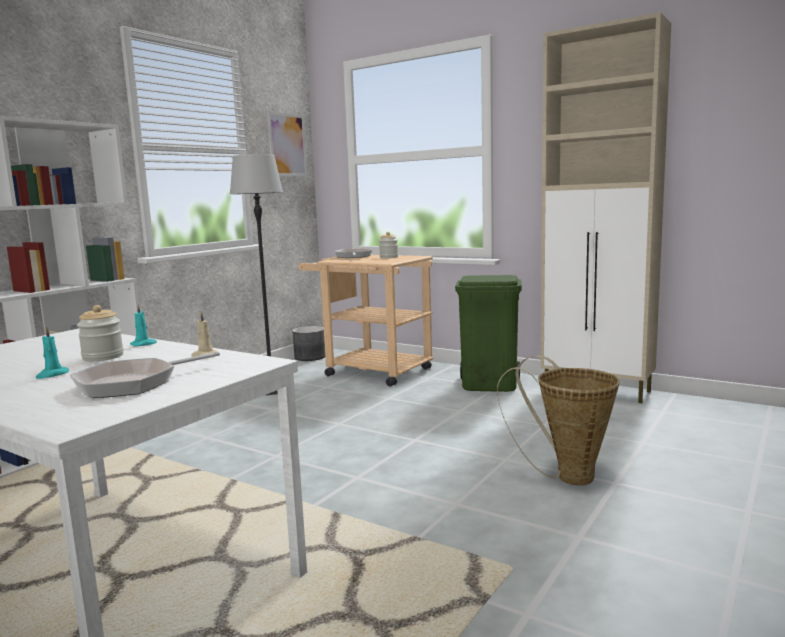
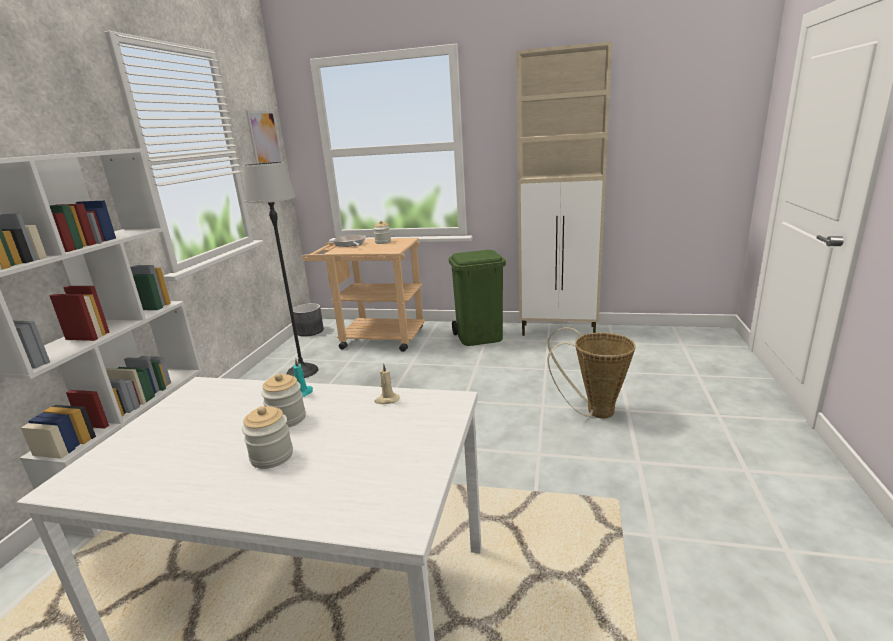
camera: 20 degrees left, 10 degrees up
turquoise candle [35,326,69,379] -> jar [242,406,293,469]
frying pan [70,352,220,398] -> none

